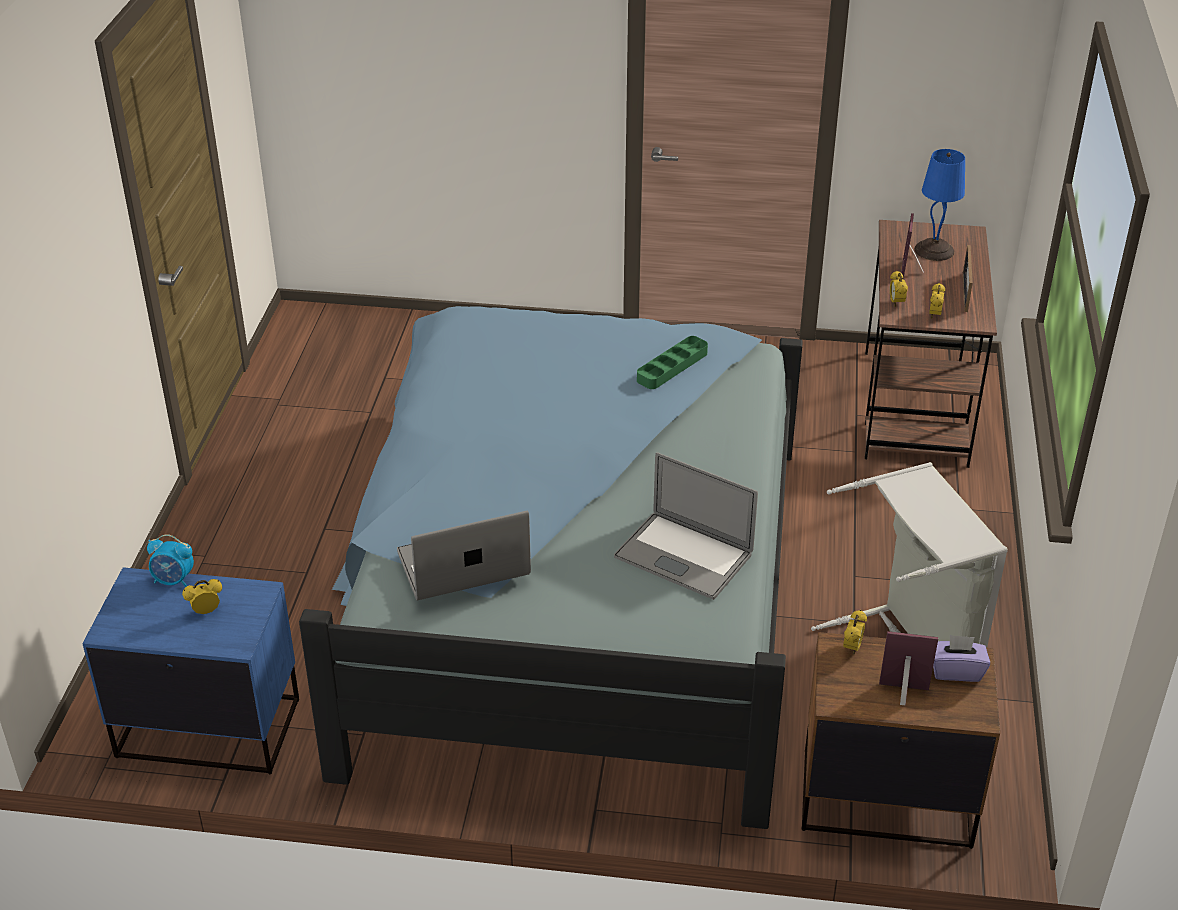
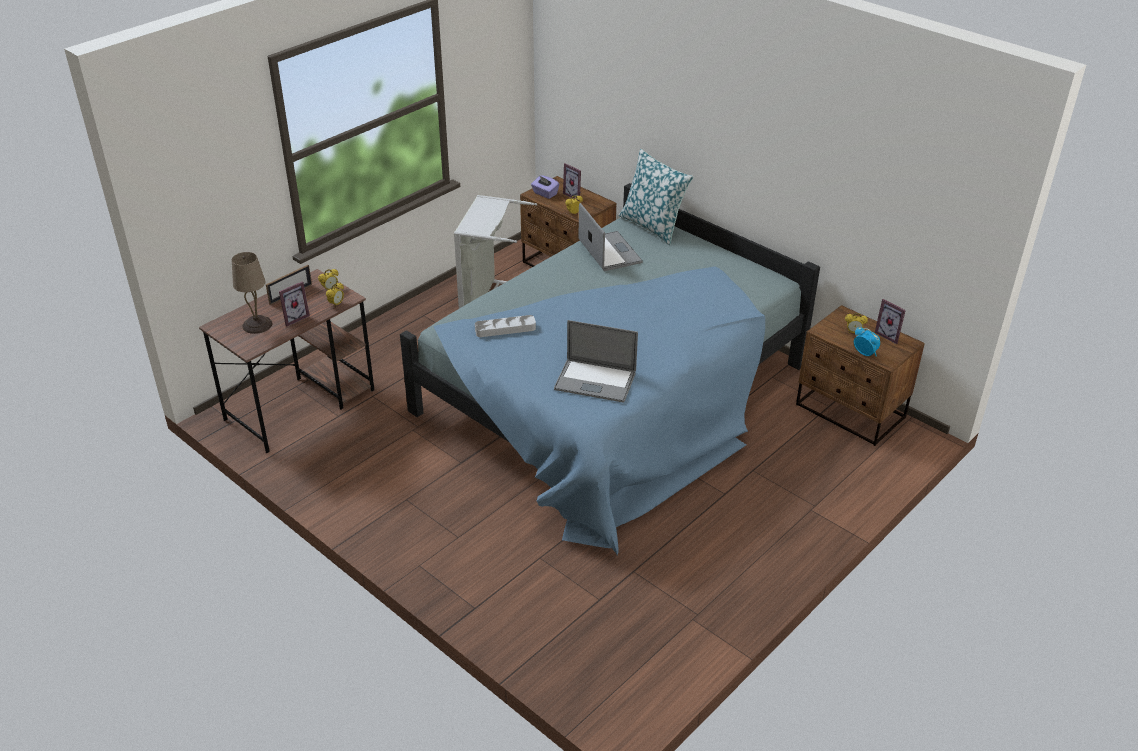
camera: 145 degrees left, 0 degrees up
blue nightstand [82,567,299,774] -> brown nightstand [796,305,925,446]
laptop [397,510,531,601] -> laptop moved to [554,320,638,403]
green tray [637,336,708,389] -> grey tray [475,315,536,337]
blue table lamp [915,149,965,261] -> beige table lamp [232,252,272,334]
none -> pillow [619,149,694,245]
none -> picture frame [875,299,906,344]

